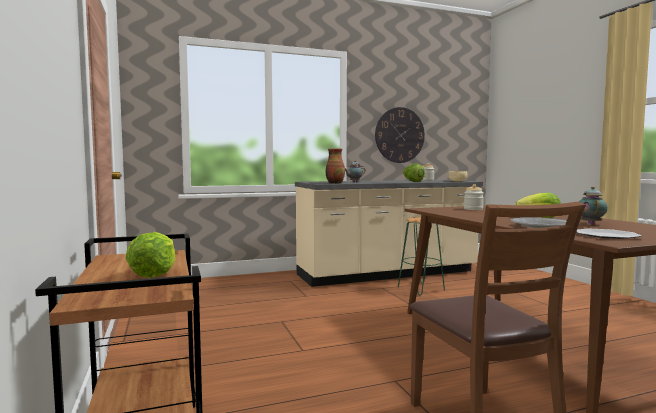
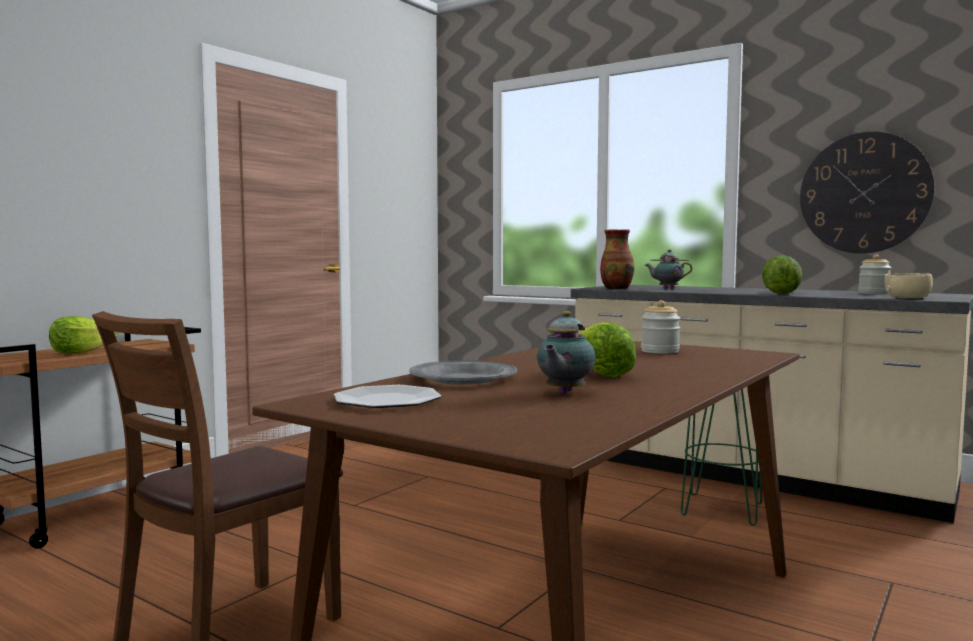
camera: 55 degrees right, 0 degrees up
teapot [579,186,608,225] -> teapot turned 135 degrees clockwise [537,311,596,394]

